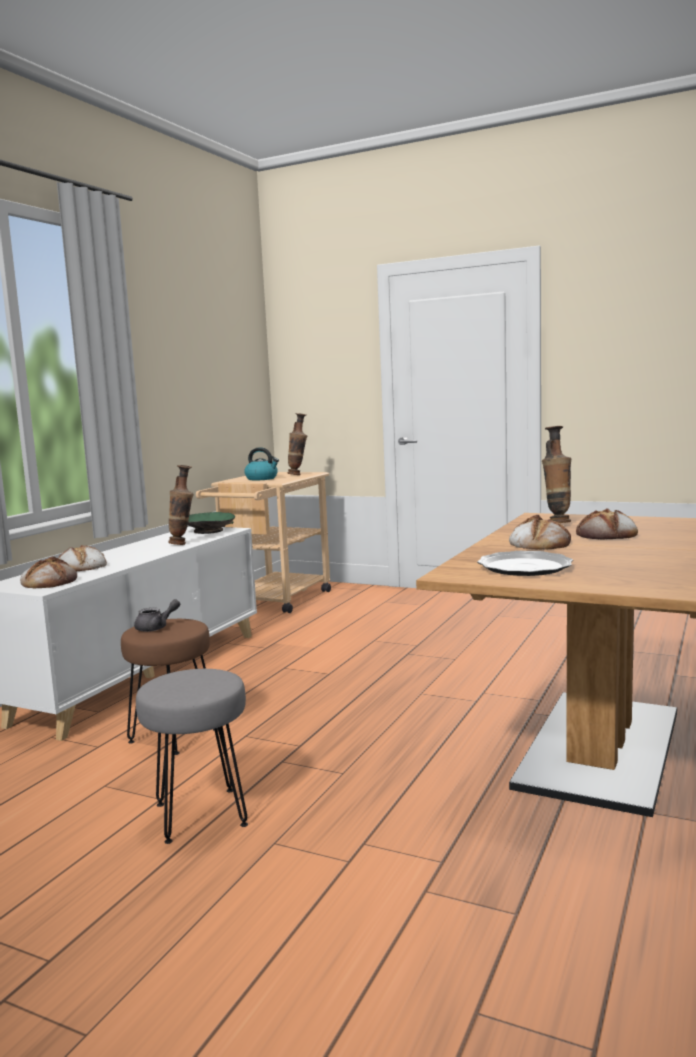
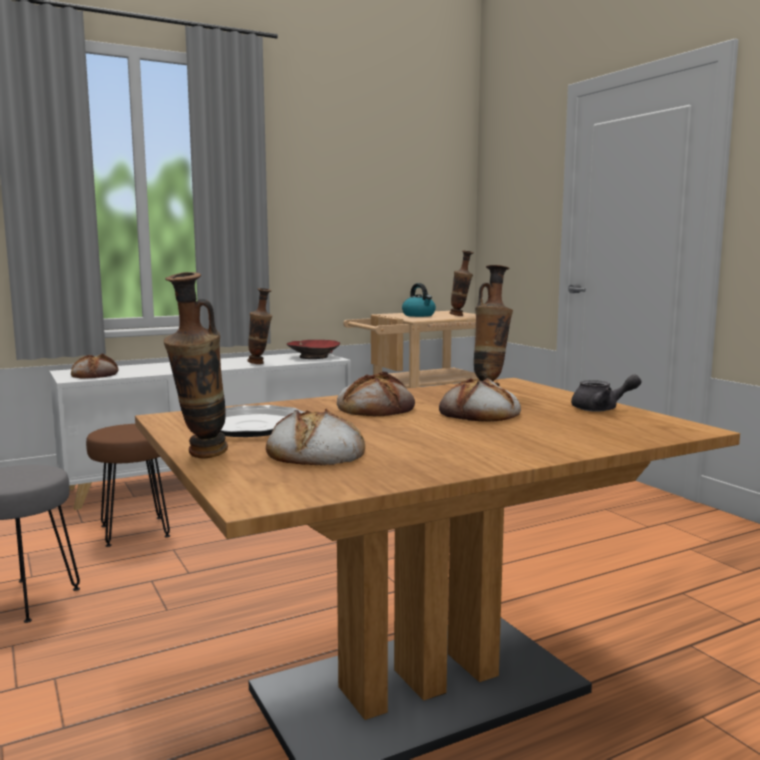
camera: 35 degrees right, 0 degrees up
bread [58,545,107,571] -> bread moved to [266,408,365,466]
grey teapot [134,599,180,632] -> grey teapot moved to [571,374,642,412]
green bowl [188,512,235,534] -> red bowl [287,340,340,359]
none -> vase [164,272,228,458]

